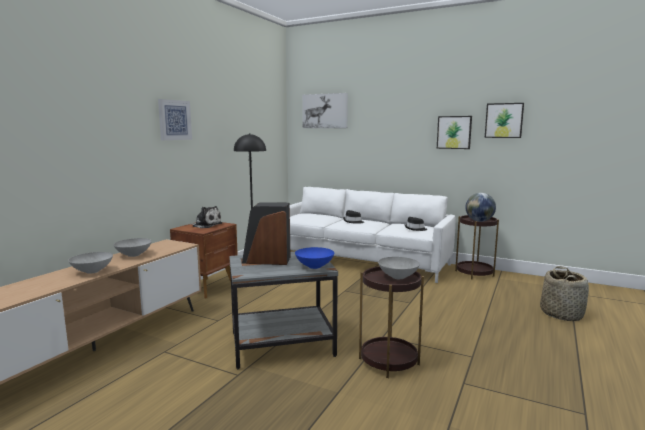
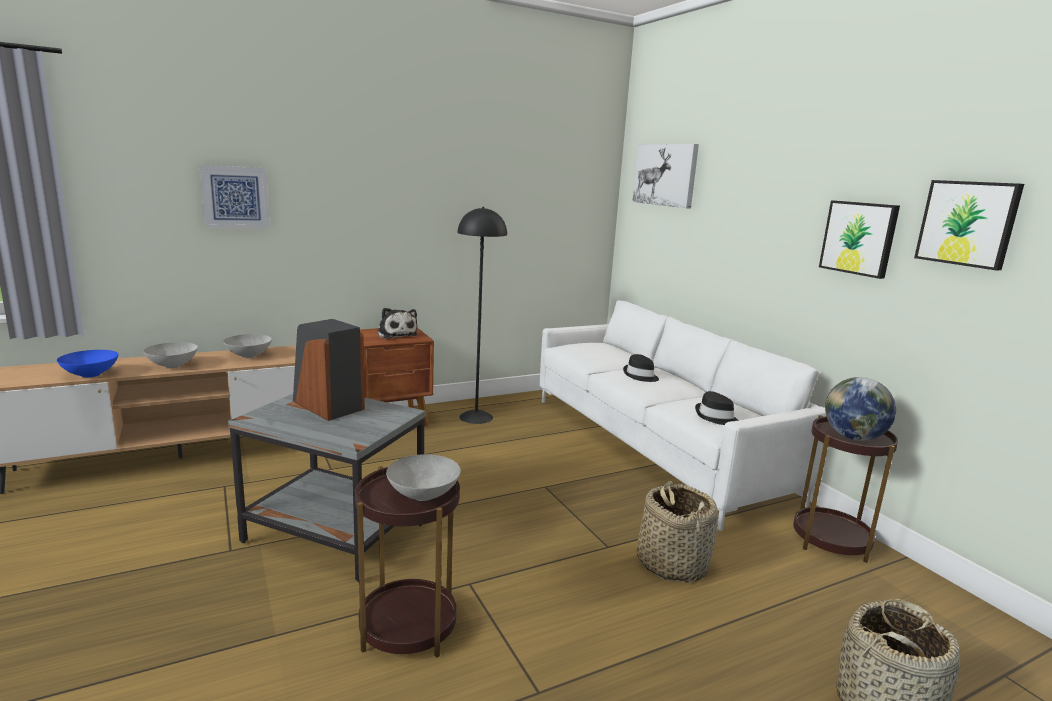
camera: 35 degrees right, 5 degrees up
picture [158,99,192,140] -> picture moved to [200,165,270,228]
blue bowl [295,247,334,269] -> blue bowl moved to [57,350,118,378]
none -> basket [637,481,718,583]

